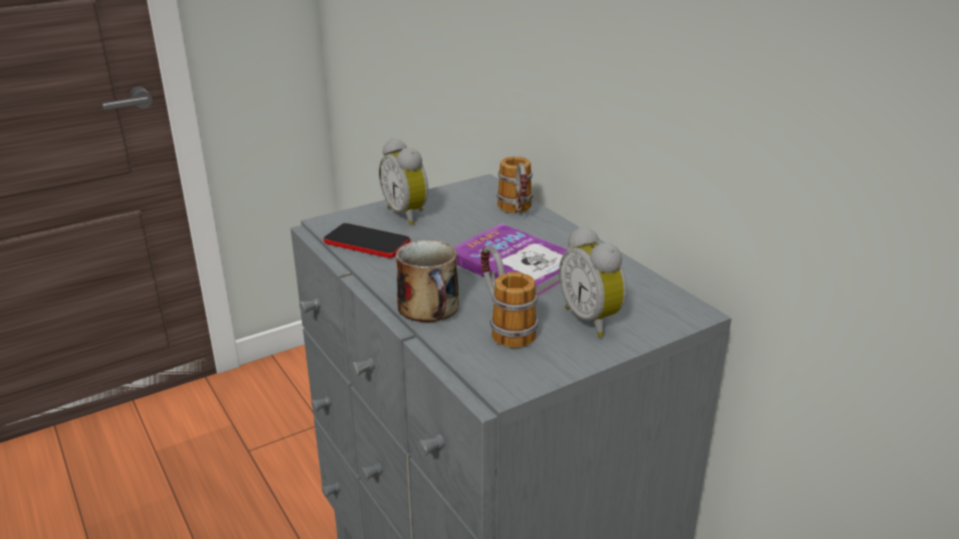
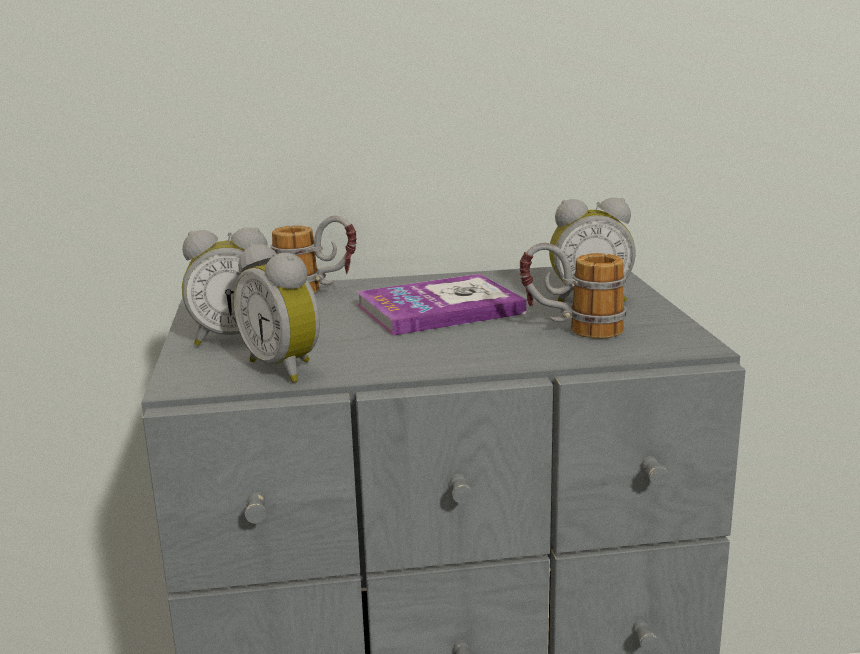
camera: 65 degrees left, 10 degrees down
phone [324,223,410,258] -> alarm clock [233,243,320,383]
mug [396,240,460,322] -> none

